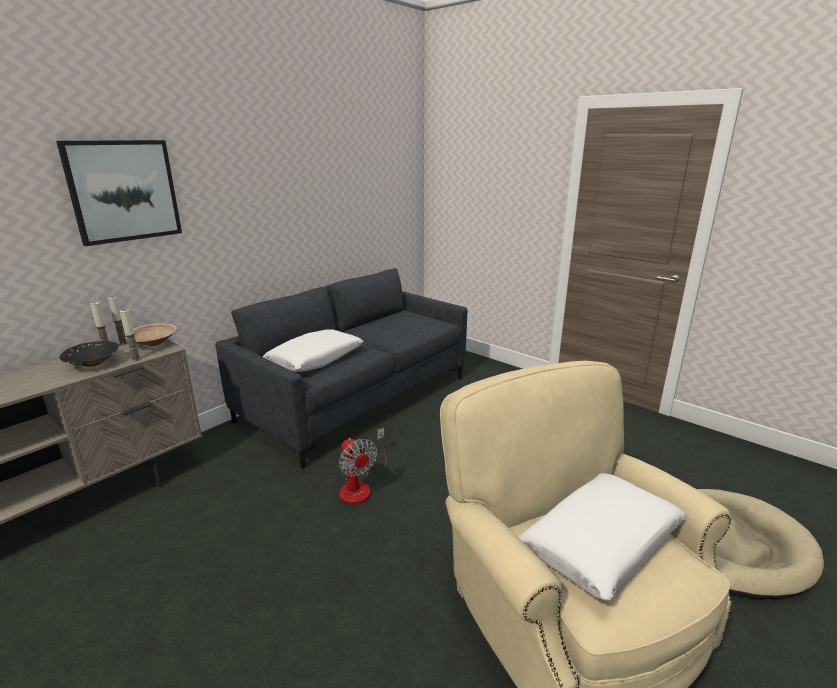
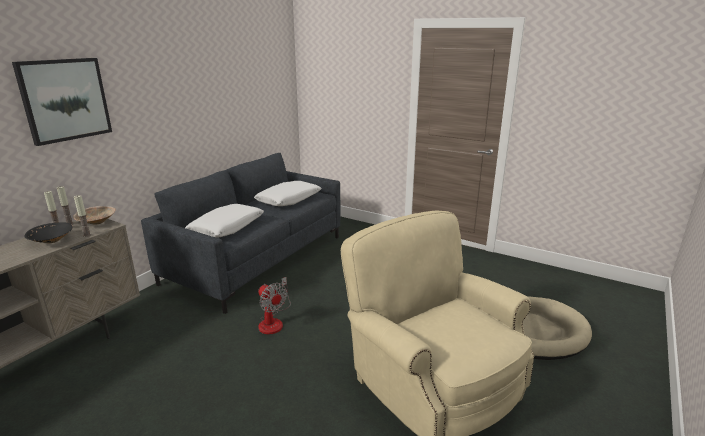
camera: 10 degrees left, 0 degrees up
white pillow [519,473,688,601] -> white pillow moved to [254,181,322,206]

